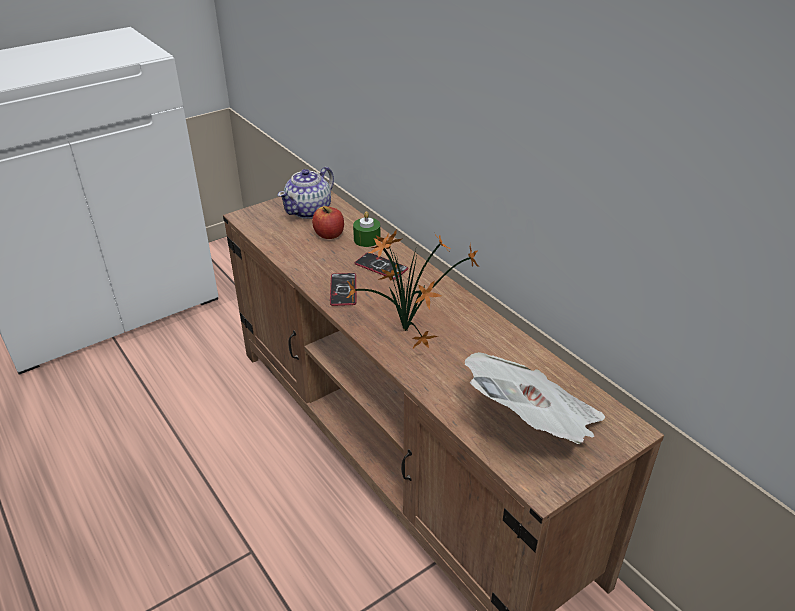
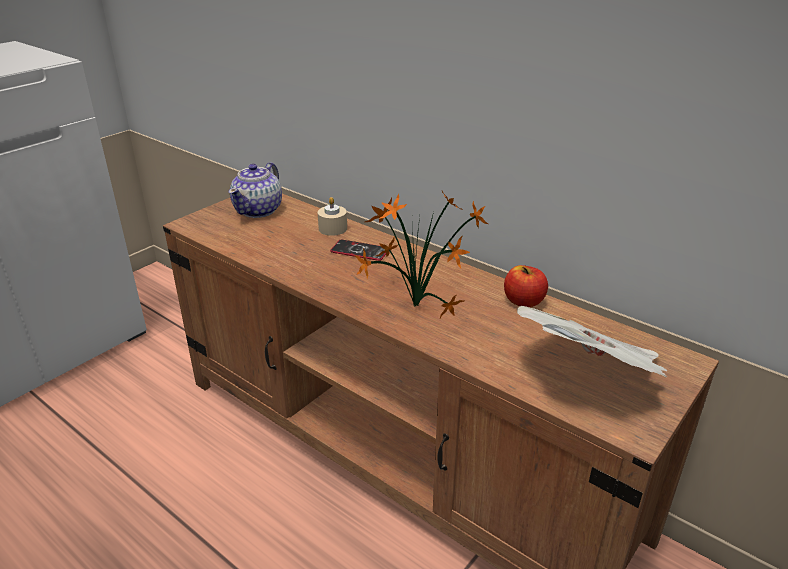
camera: 15 degrees left, 5 degrees down
apple [312,206,344,239] -> apple moved to [504,265,548,307]
phone [330,273,356,306] -> none
green candle [353,211,381,247] -> beige candle [318,197,347,236]

